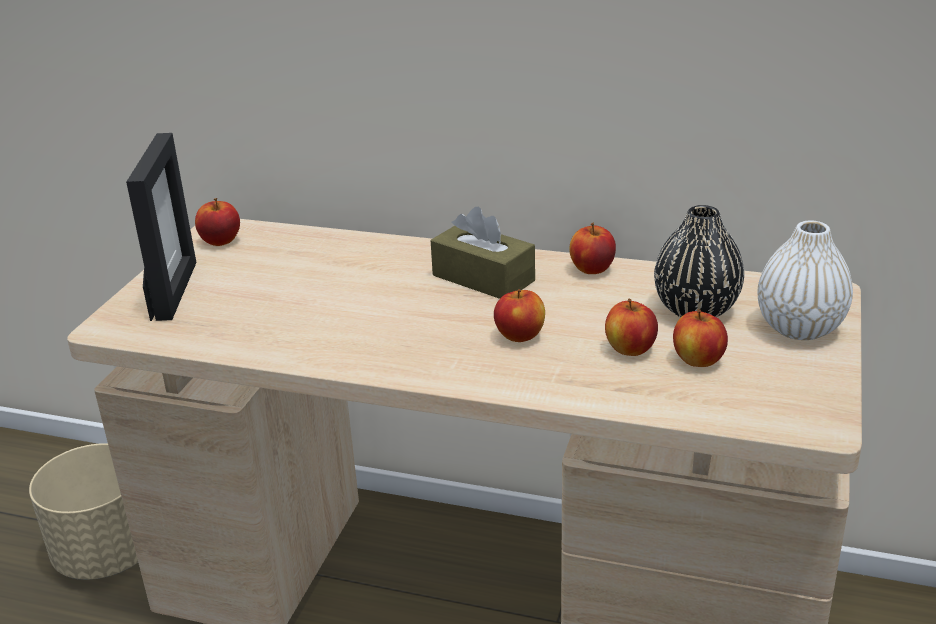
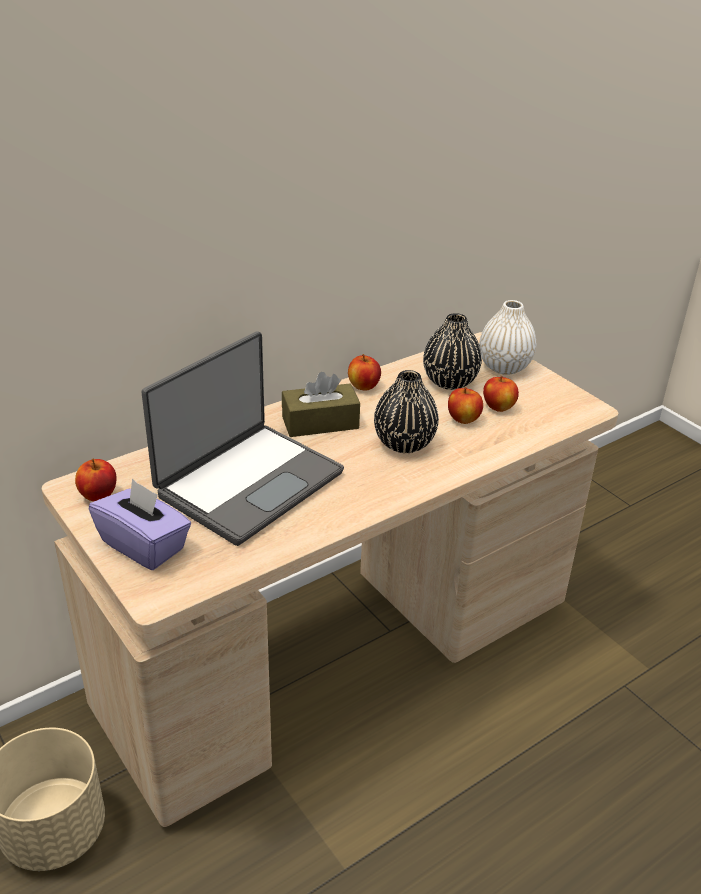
camera: 55 degrees left, 5 degrees up
picture frame [126,133,196,321] -> purple tissue box [89,478,191,570]
apple [494,289,545,342] -> black vase [374,370,439,453]
none -> laptop [141,332,344,546]

